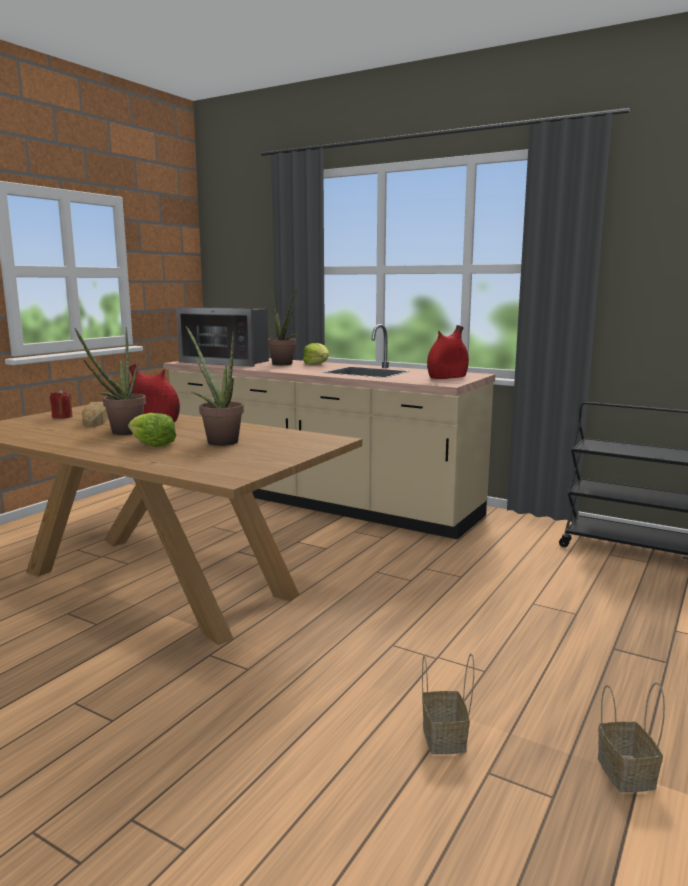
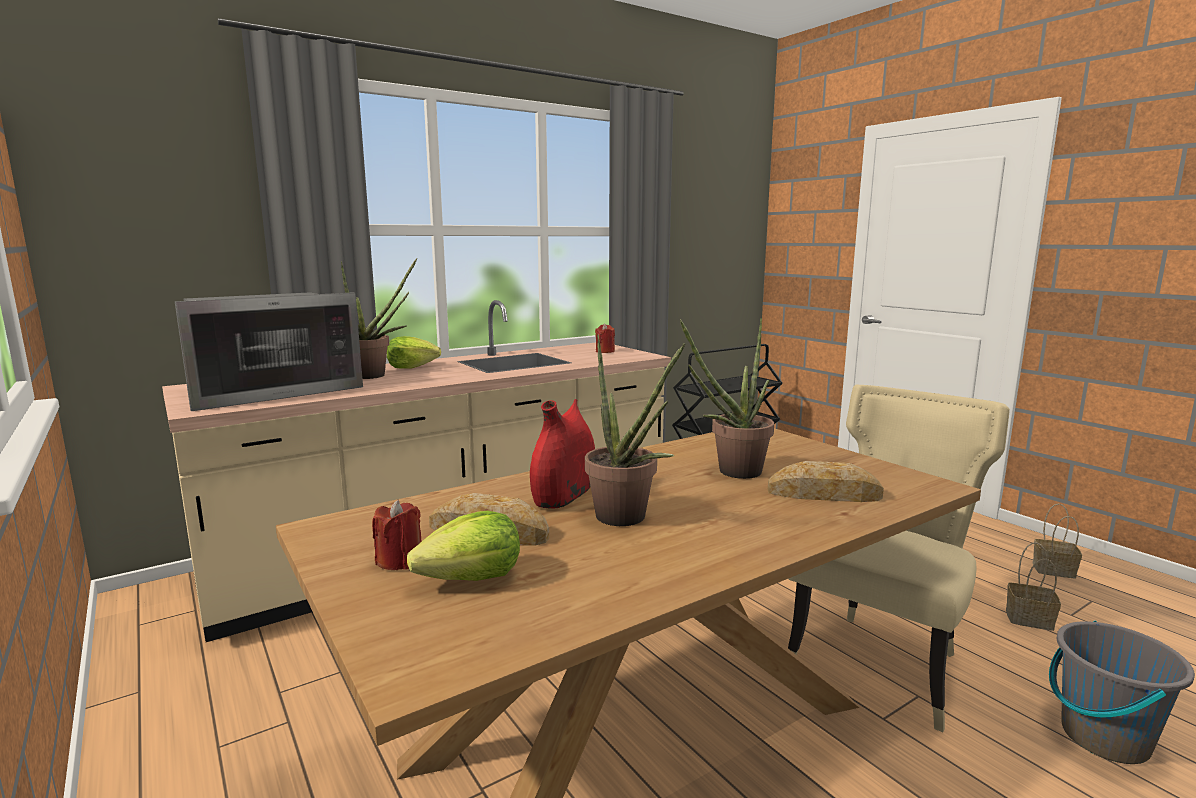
camera: 65 degrees left, 0 degrees up
lettuce [128,413,177,447] -> lettuce moved to [407,511,520,581]
red vase [427,325,469,379] -> red candle [595,323,615,353]
none -> bread [768,461,884,502]
none -> beige chair [788,385,1010,732]
none -> grey bucket [1049,621,1195,764]

